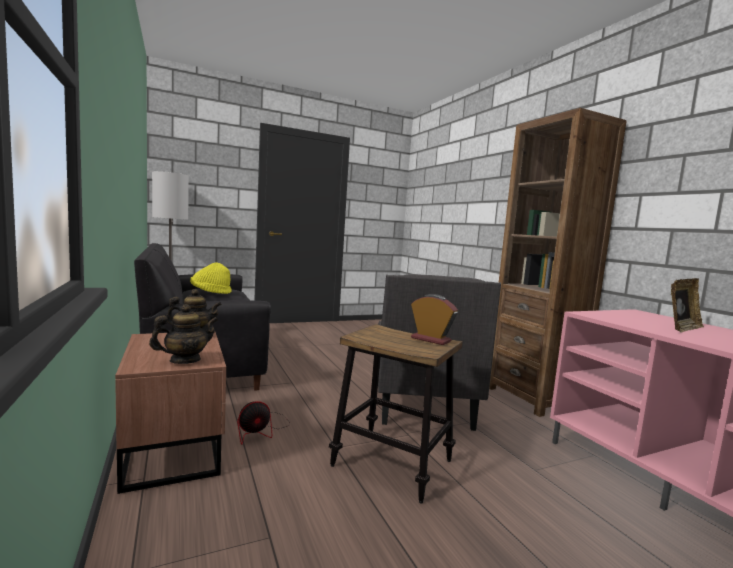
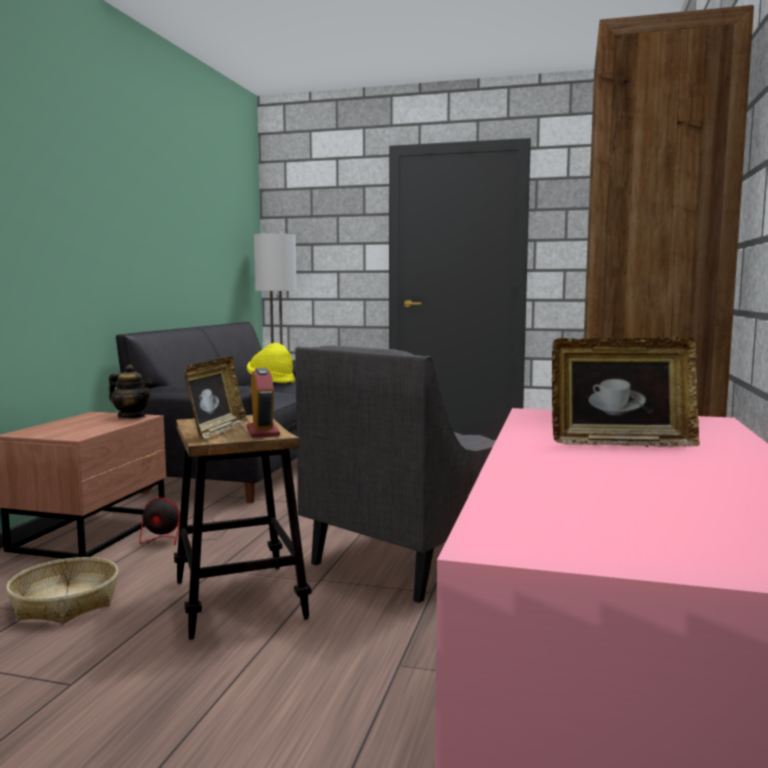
camera: 40 degrees right, 0 degrees up
teapot [149,304,218,364] -> none
none -> basket [6,557,118,623]
none -> picture frame [184,356,248,439]

